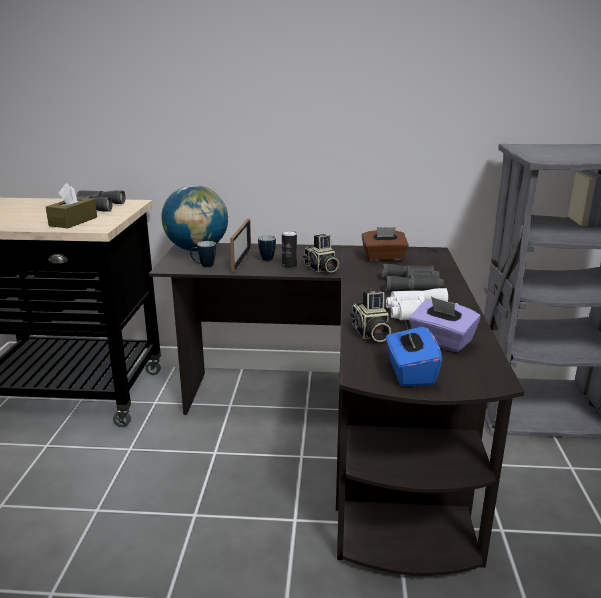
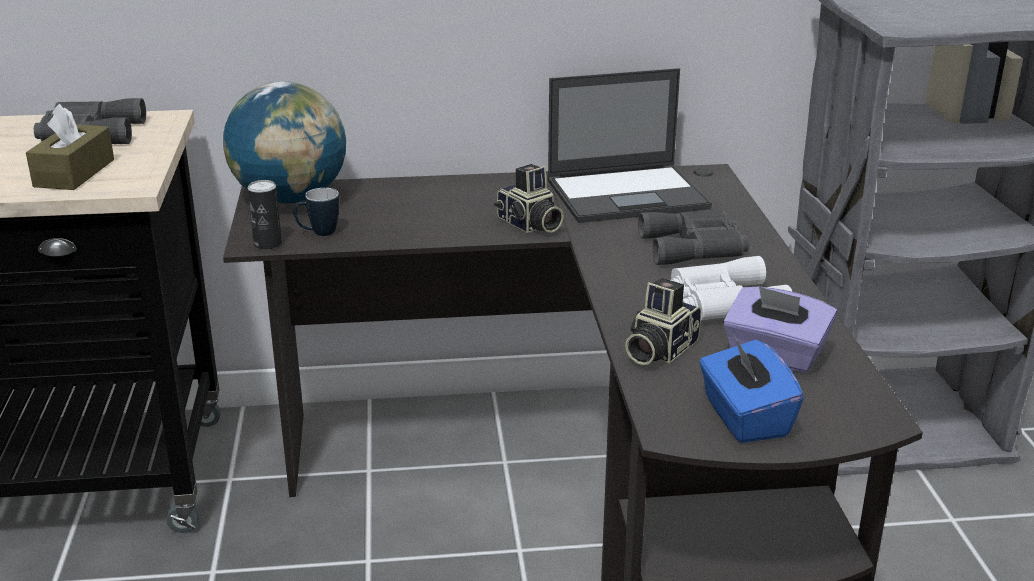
camera: 10 degrees left, 5 degrees up
picture frame [230,219,251,273] -> none
mug [258,235,276,261] -> none
can [282,231,297,268] -> can moved to [247,180,282,250]
camera [350,289,391,342] -> camera turned 60 degrees clockwise [625,278,701,365]
brown tissue box [362,227,409,261] -> laptop [547,68,712,223]

